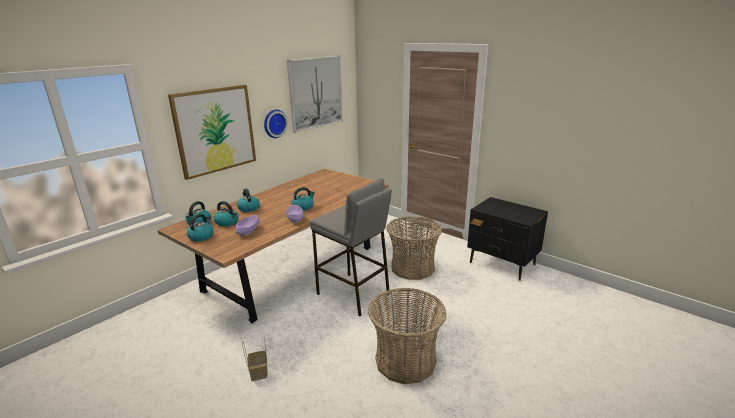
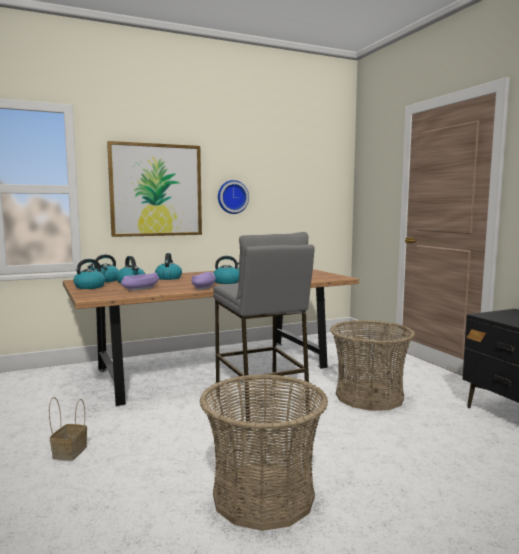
camera: 25 degrees right, 15 degrees down
picture [287,56,343,133] -> none

